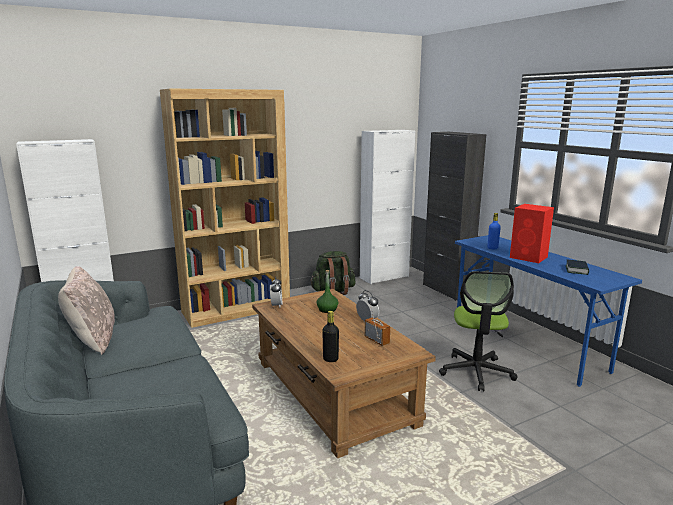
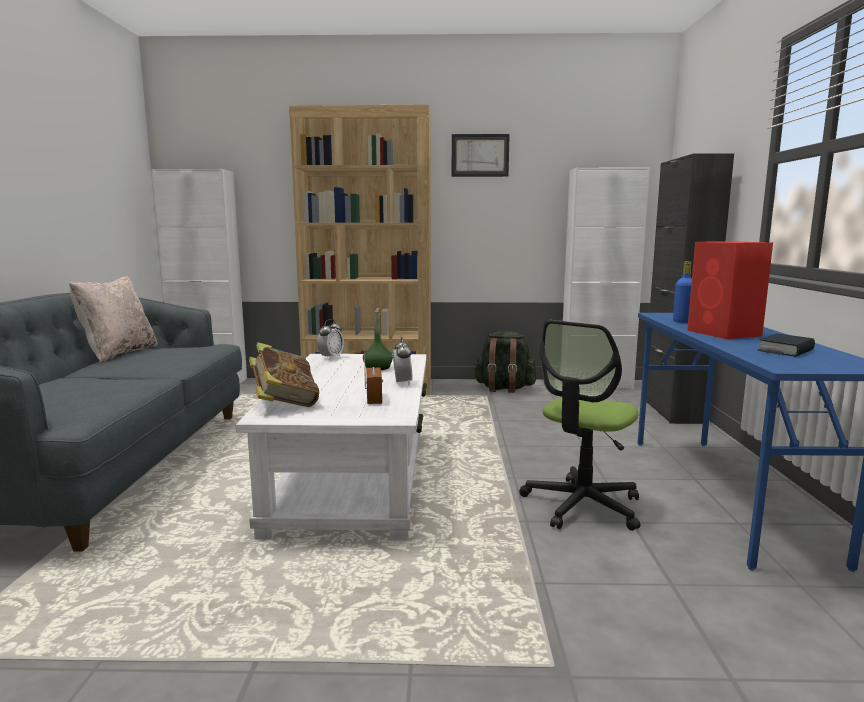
camera: 30 degrees right, 5 degrees down
brown coffee table [252,289,436,458] -> white coffee table [235,354,427,541]
black bottle [322,311,339,362] -> book [249,342,319,407]
none -> picture [451,134,510,177]

